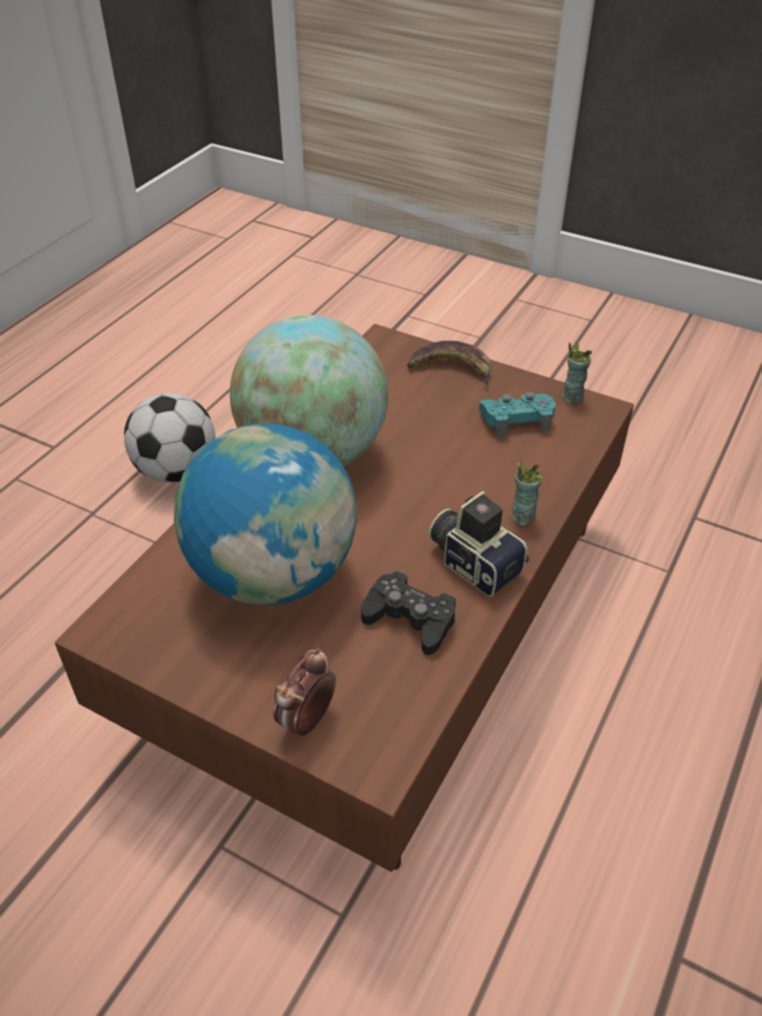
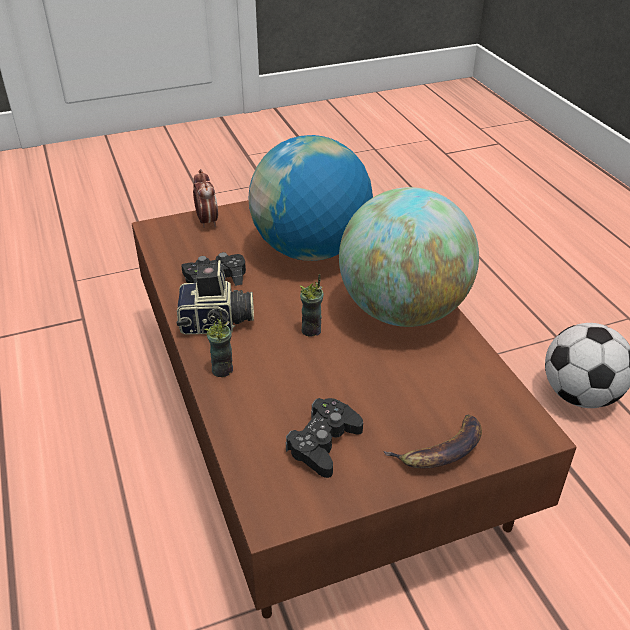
camera: 130 degrees right, 5 degrees down
turquoise game controller [479,391,556,437] -> black game controller [286,398,363,478]
cup [562,342,592,403] -> cup moved to [300,274,323,337]

